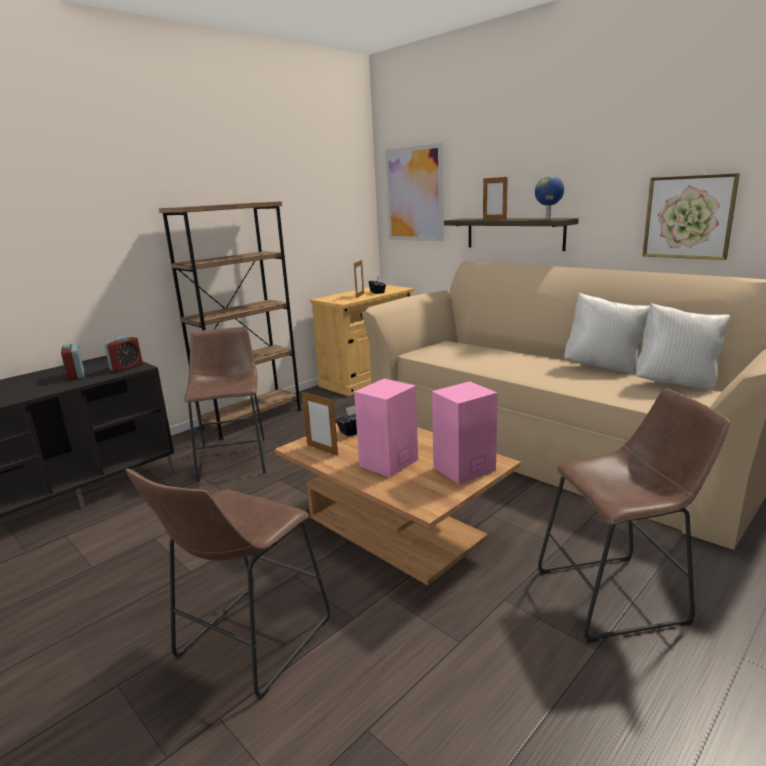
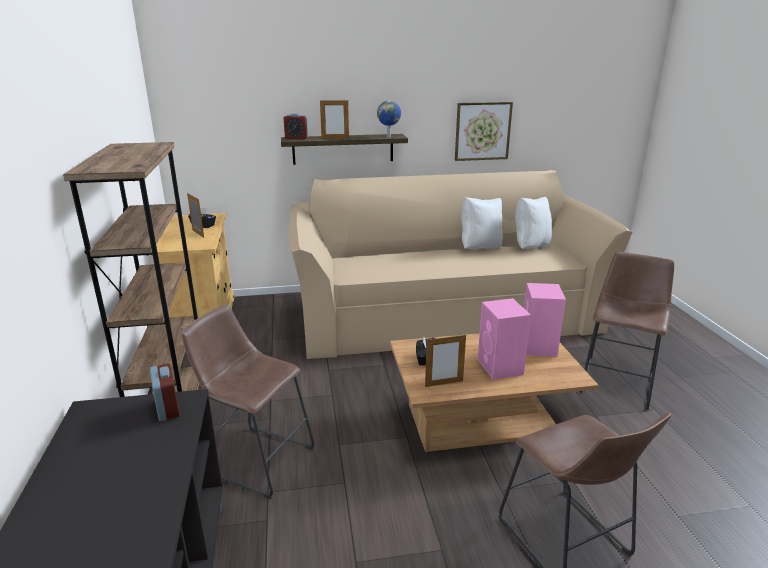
camera: 55 degrees left, 5 degrees up
alarm clock [61,344,84,380] -> alarm clock moved to [284,113,308,139]
picture [385,143,444,242] -> none

